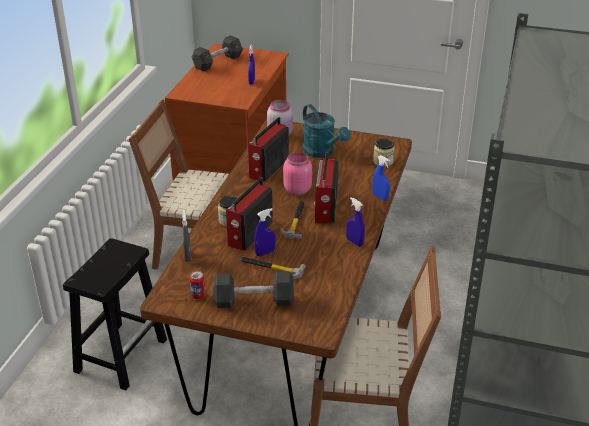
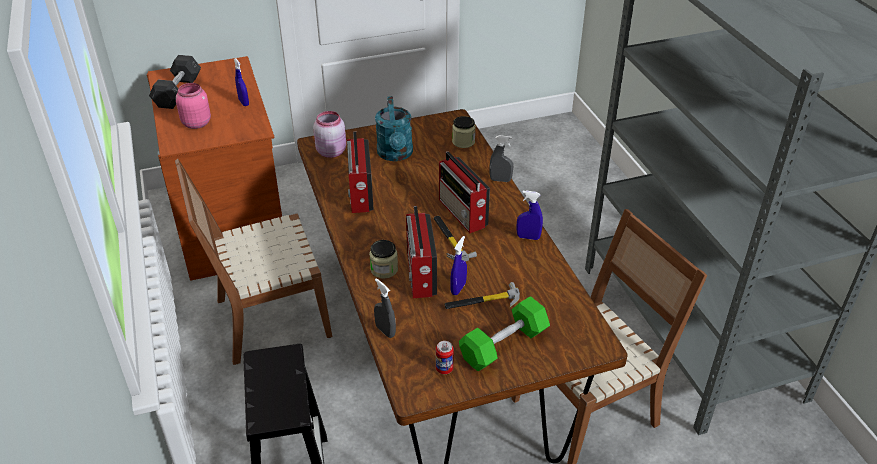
camera: 35 degrees left, 5 degrees up
grey dumbbell [213,271,294,308] -> green dumbbell [459,296,550,371]
pink jar [283,152,312,195] -> pink jar moved to [176,83,211,129]
turquoise watering can [303,104,350,158] -> turquoise watering can turned 60 degrees clockwise [375,96,413,161]
blue spray bottle [372,155,390,201] -> grey spray bottle [489,135,513,182]

